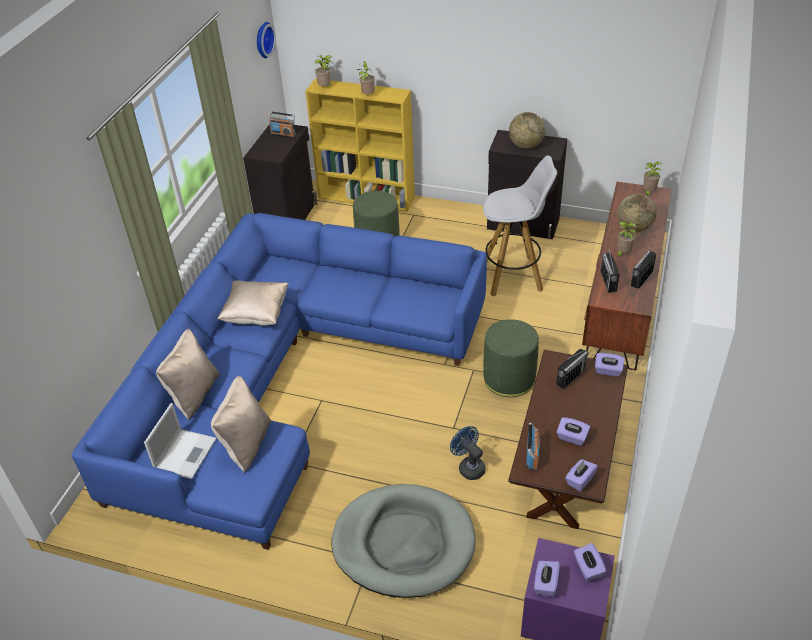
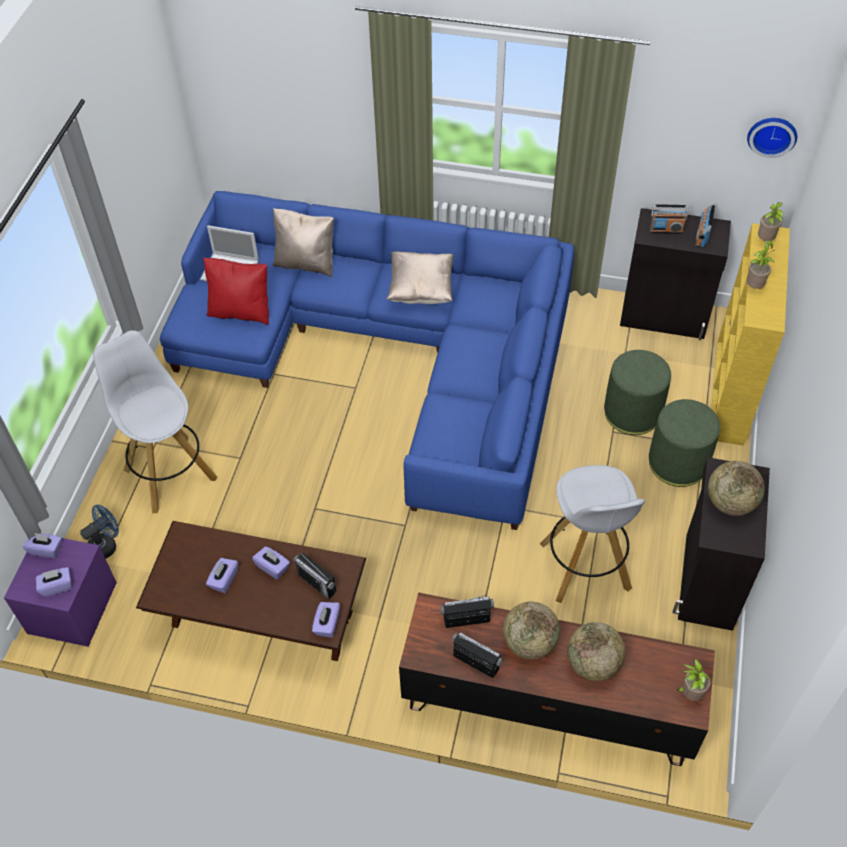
camera: 85 degrees right, 10 degrees up
beige pillow [211,376,271,473] -> red pillow [203,258,269,325]
grey dog bed [331,484,476,598] -> white stool [93,330,218,513]
blue fan [450,426,486,480] -> blue fan moved to [80,505,119,559]
green ottoman [483,319,539,397] -> green ottoman moved to [649,399,720,487]
radio [526,422,540,471] -> radio moved to [650,204,688,234]
purple tissue box [565,459,598,492] -> purple tissue box moved to [252,546,290,580]
potted plant [617,221,637,257] -> globe [503,602,560,660]

